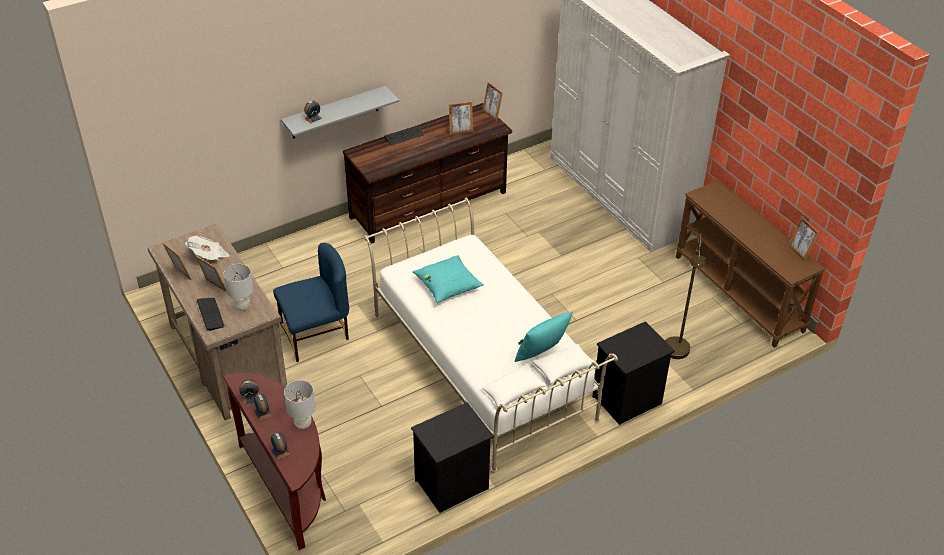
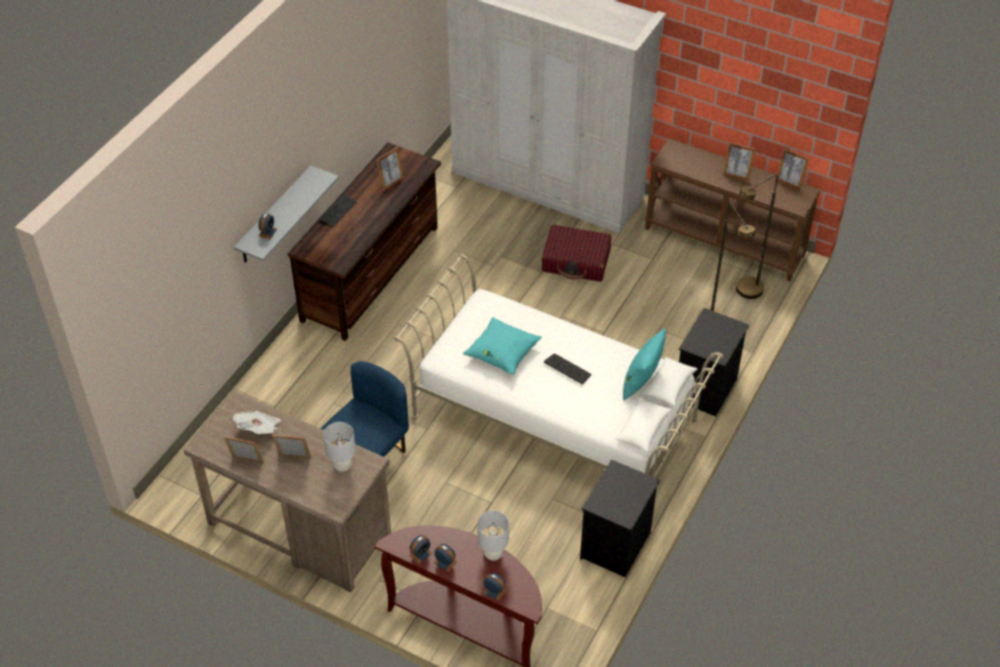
camera: 30 degrees left, 5 degrees up
keyboard [197,298,225,331] -> keyboard moved to [544,354,592,384]
picture frame [482,82,503,121] -> picture frame moved to [723,142,756,181]
none -> red suitcase [542,225,612,282]
none -> brown floor lamp [736,174,778,299]

